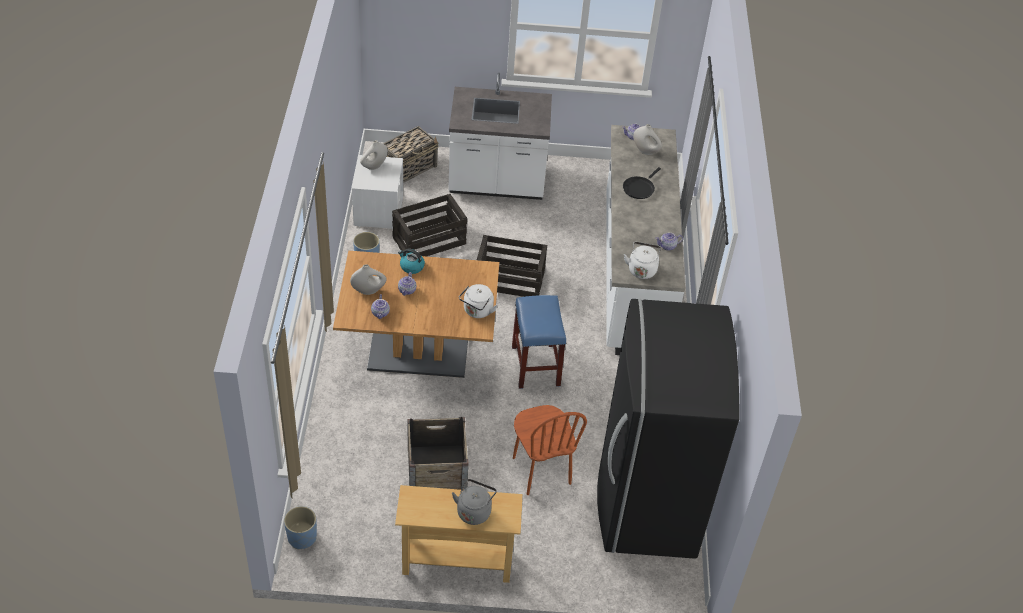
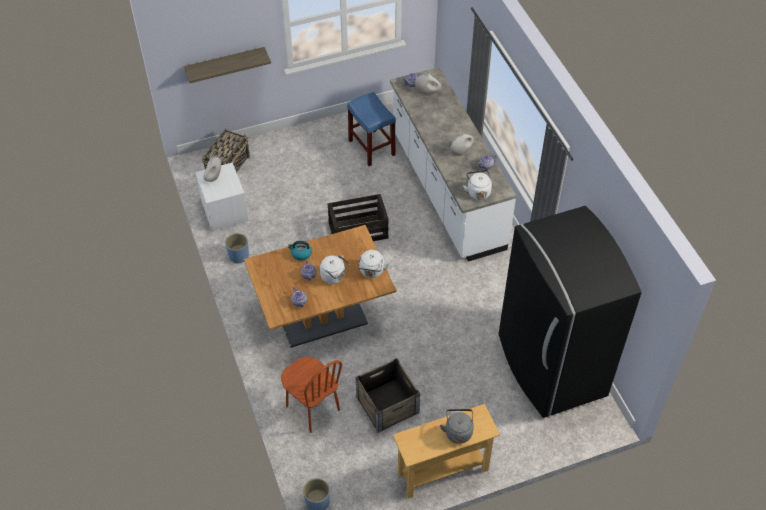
camera: 20 degrees left, 5 degrees up
white vase [350,264,387,295] -> white vase moved to [450,132,474,156]
crate [392,194,467,256] -> none
white counter [448,73,552,200] -> none
blue stool [512,295,566,389] -> blue stool moved to [347,92,396,166]
brown chair [513,405,587,495] -> brown chair moved to [281,357,342,433]
black frying pan [623,167,661,199] -> none
none -> shelf [184,47,271,83]
none -> white kettle [320,255,350,284]

